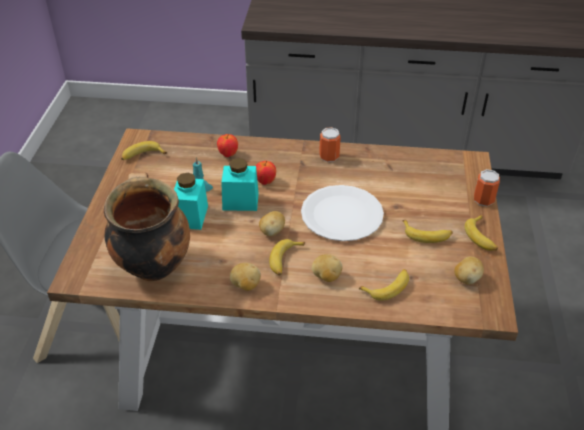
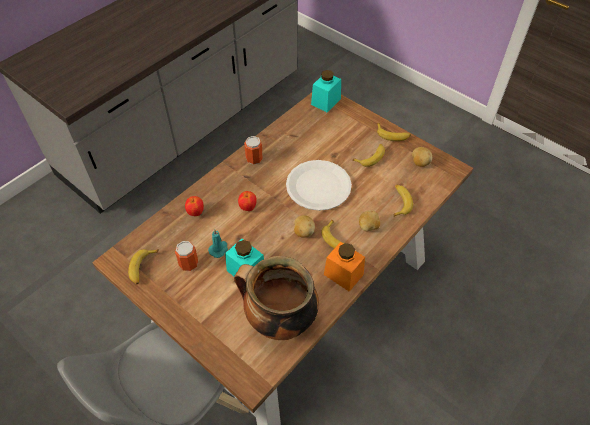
camera: 55 degrees left, 10 degrees up
turquoise jar [221,158,259,211] -> turquoise jar moved to [311,70,341,112]
potato [230,263,261,291] -> orange jar [324,242,365,292]
can [474,169,500,206] -> can moved to [175,241,198,271]

